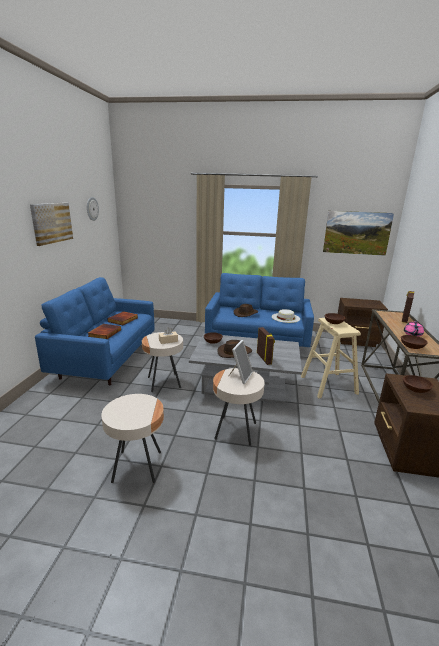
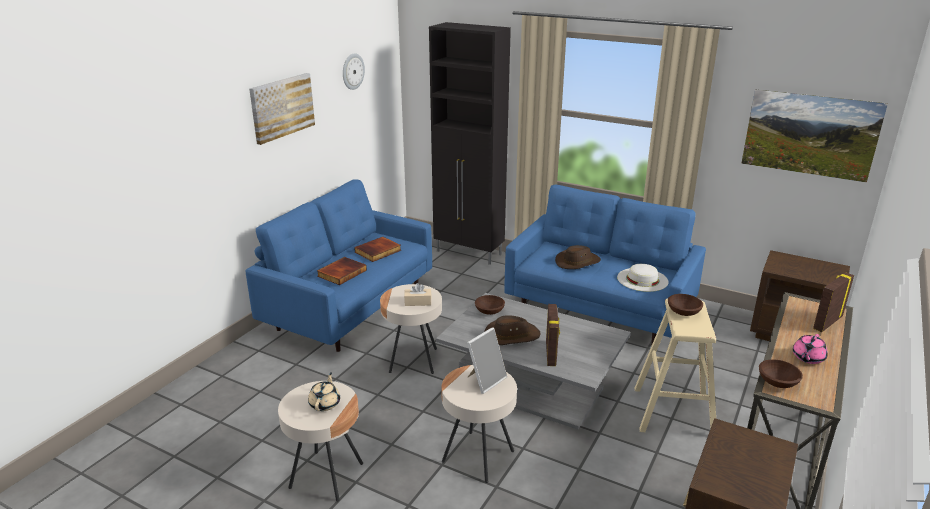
camera: 20 degrees right, 5 degrees up
brown bowl [403,375,433,393] -> none
none -> beige teapot [308,372,340,411]
none -> black cabinet [429,22,511,265]

